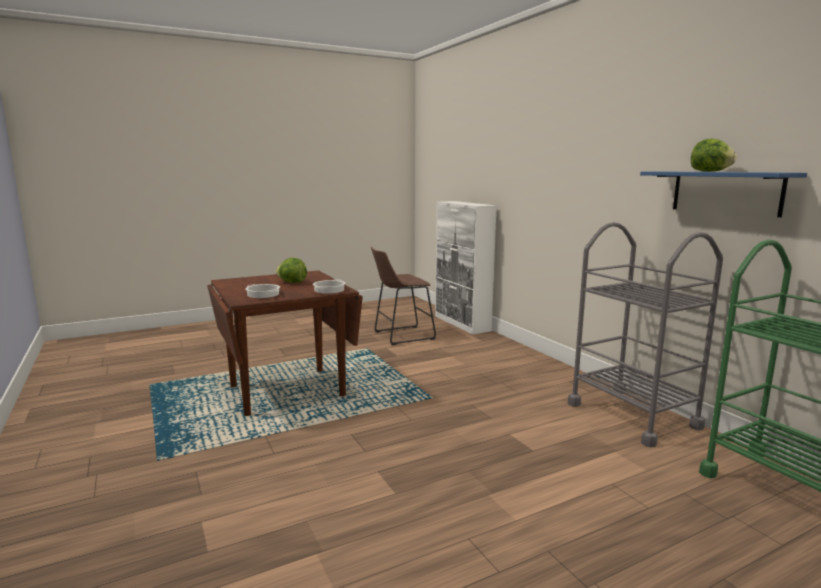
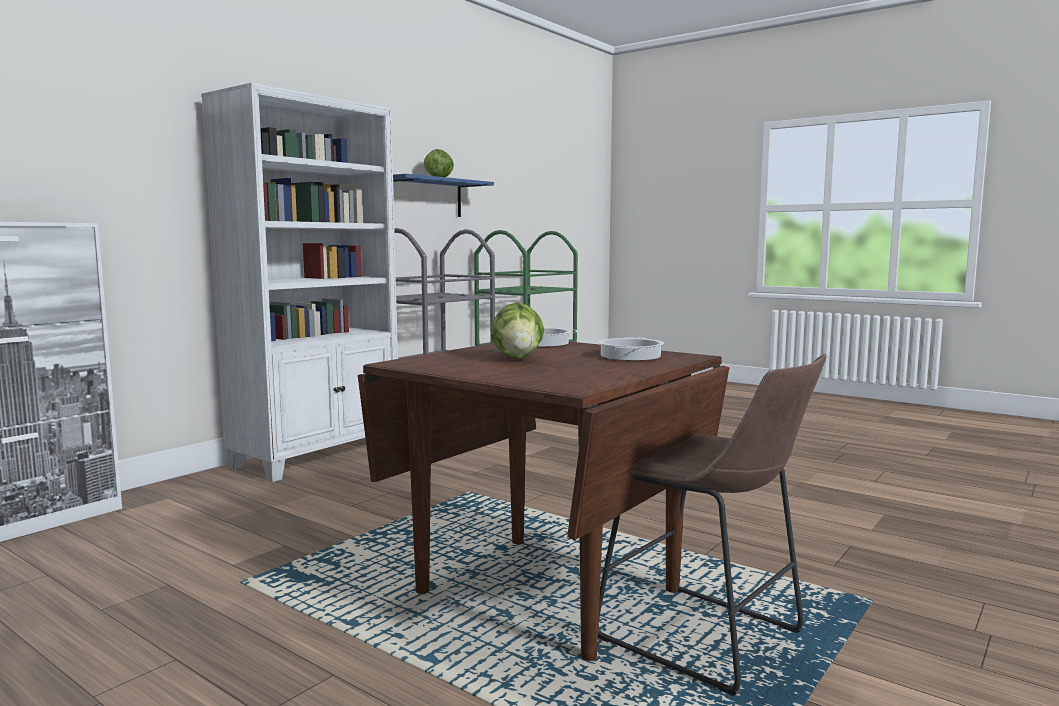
camera: 115 degrees left, 5 degrees down
brown stool [371,247,436,345] -> brown stool moved to [598,354,827,696]
none -> white bookcase [201,83,398,482]

